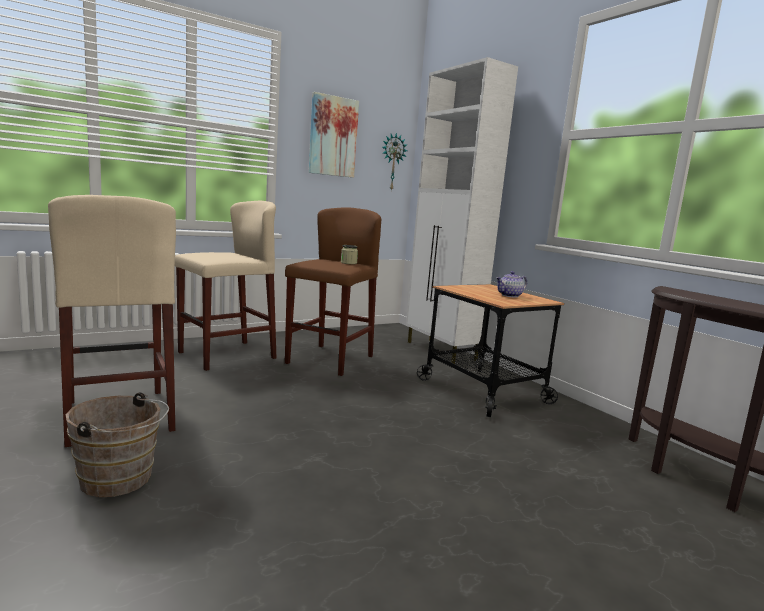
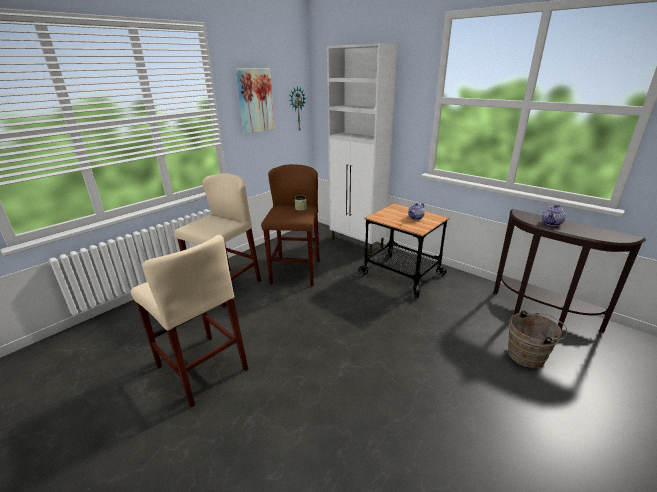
camera: 15 degrees left, 15 degrees up
brown bucket [66,392,169,497] -> brown bucket moved to [508,310,568,368]
none -> teapot [542,205,566,226]

